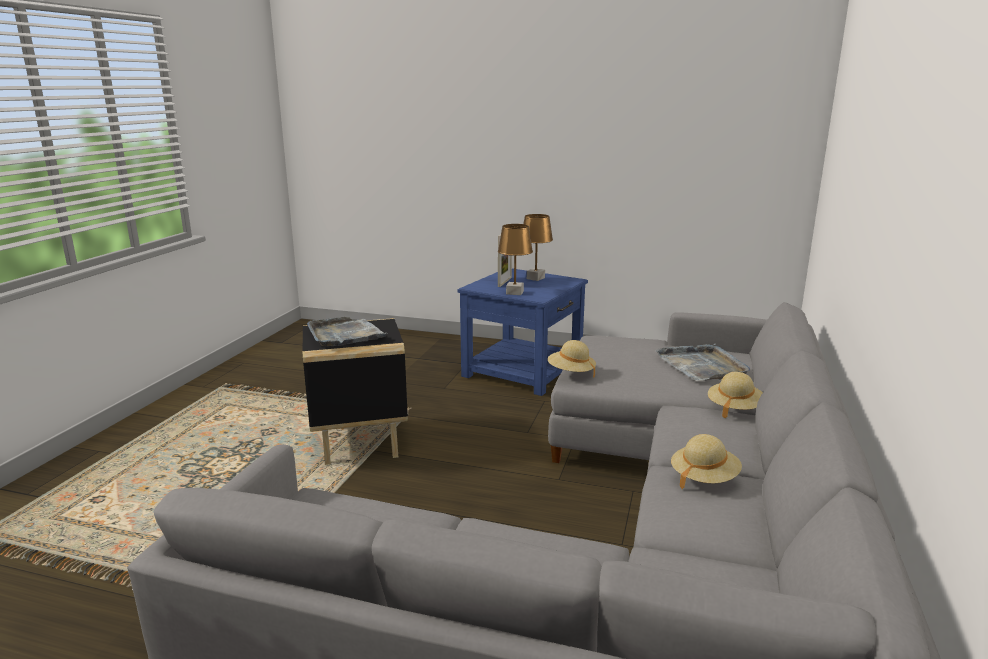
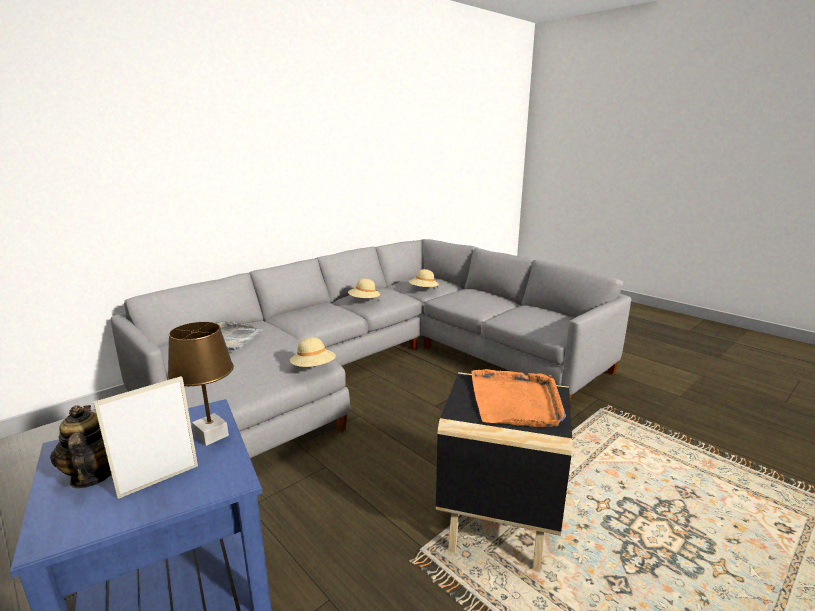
camera: 150 degrees left, 0 degrees up
grey tray [307,317,386,346] -> orange tray [471,369,566,427]
brown table lamp [523,214,553,281] -> teapot [50,405,111,488]
beige hat [708,372,763,418] -> beige hat moved to [409,269,439,289]

